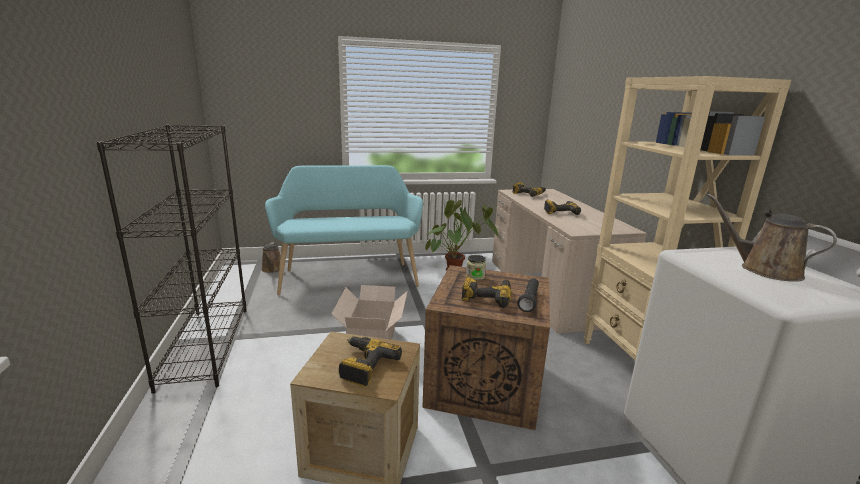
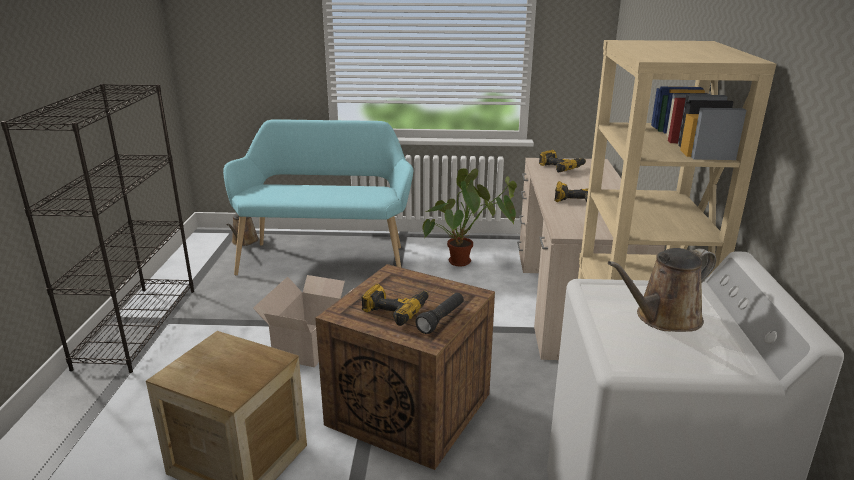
camera: 15 degrees right, 5 degrees up
power drill [339,336,402,386] -> none
jar [466,255,486,280] -> none
brown watering can [707,194,837,282] -> brown watering can turned 90 degrees counterclockwise [608,248,716,332]

